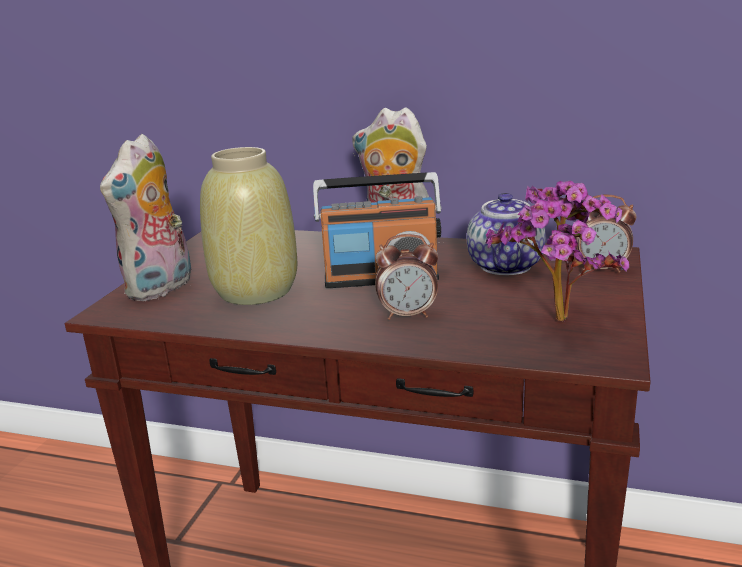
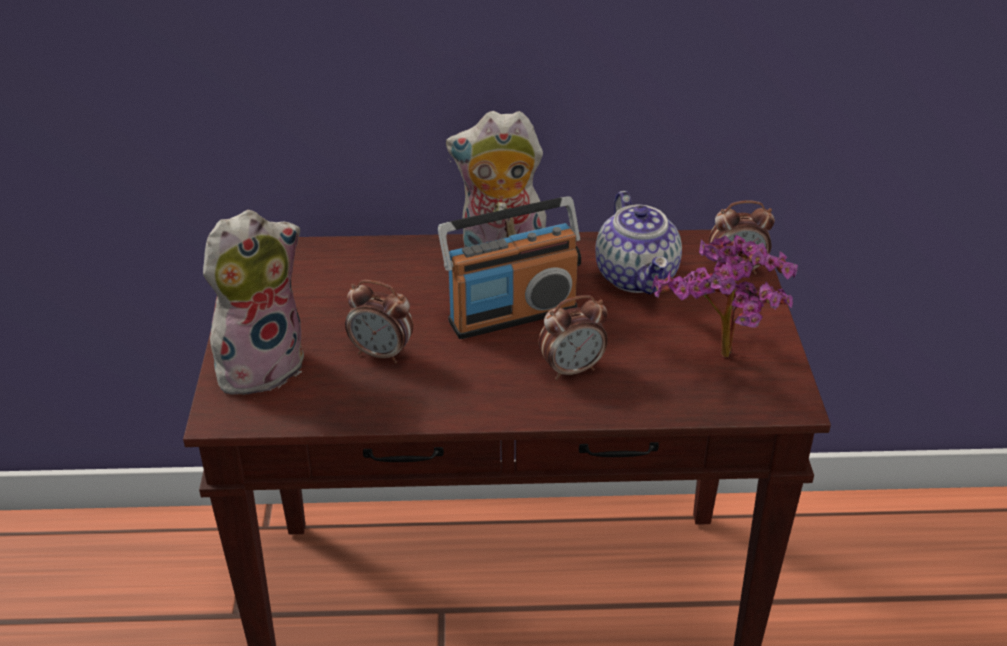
camera: 20 degrees left, 15 degrees up
plush toy [100,134,191,301] -> plush toy turned 135 degrees counterclockwise [203,210,304,399]
beige vase [200,147,297,305] -> alarm clock [345,280,413,363]

